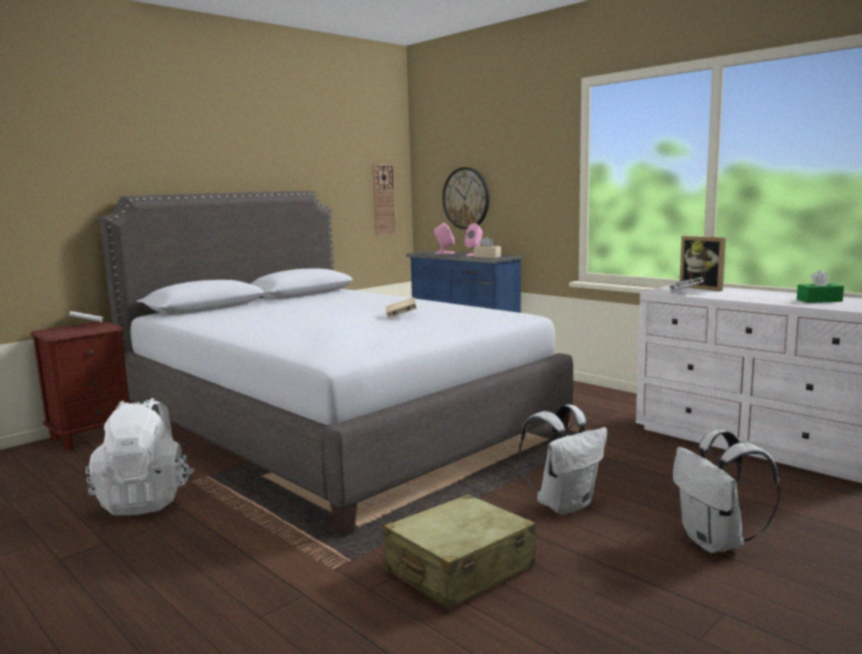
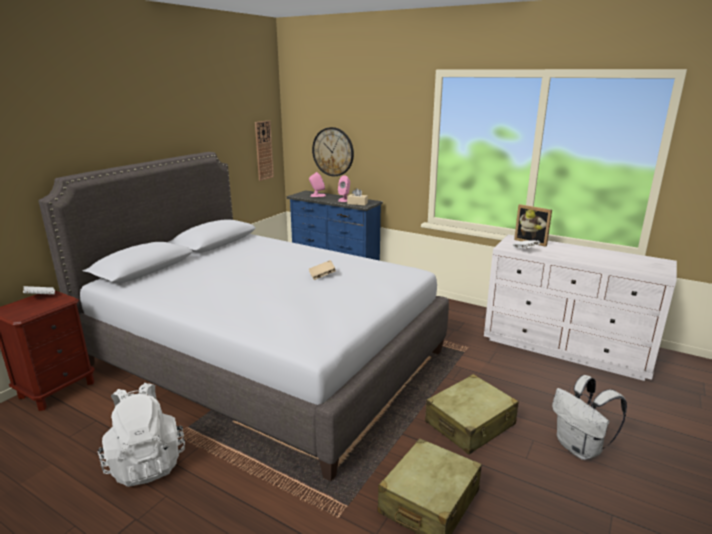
camera: 15 degrees left, 10 degrees up
white backpack [519,404,607,515] -> beige suitcase [425,374,519,455]
green tissue box [797,270,844,303] -> none

